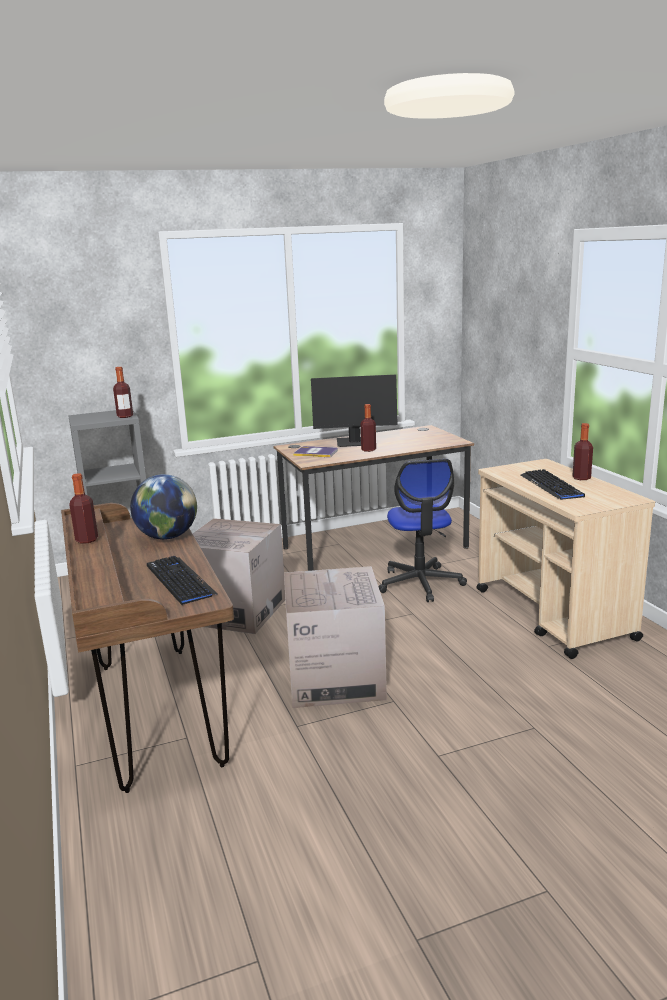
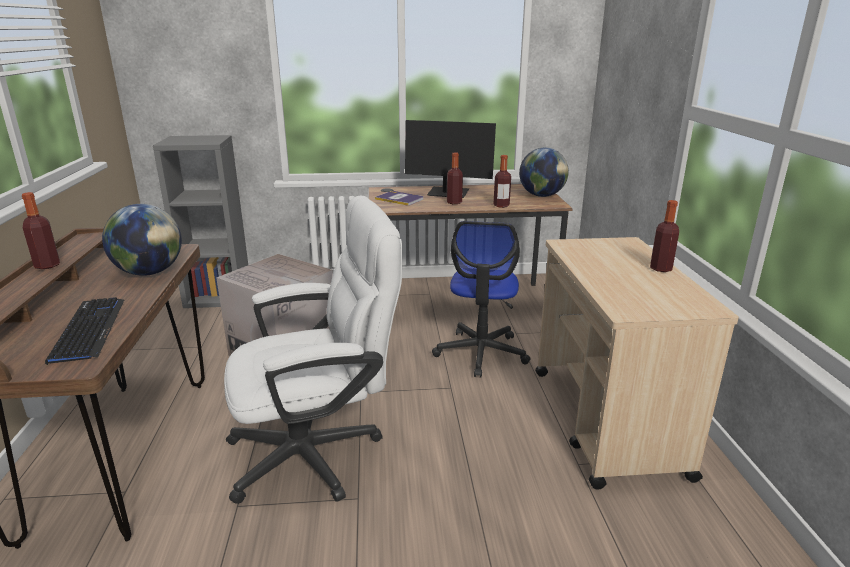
camera: 15 degrees right, 5 degrees up
bottle [113,367,133,418] -> bottle moved to [493,155,511,208]
cardboard box [284,566,387,708] -> white office chair [224,195,402,504]
keyboard [521,469,585,500] -> none
none -> globe [519,148,569,197]

